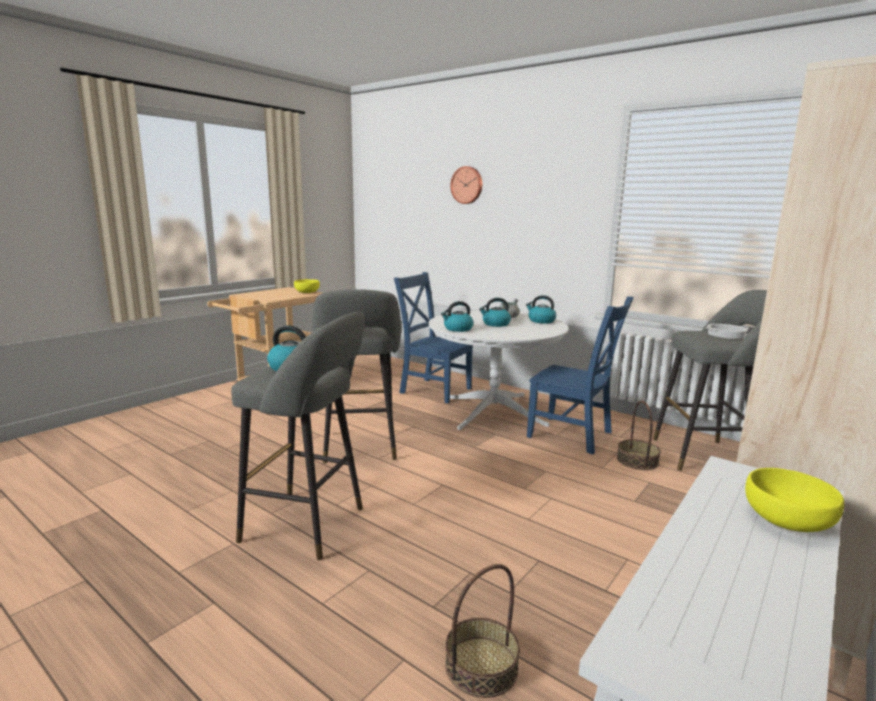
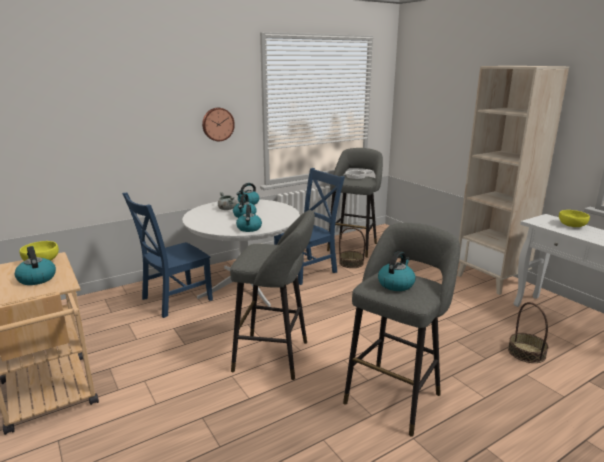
camera: 70 degrees left, 5 degrees up
wall clock [450,166,482,204] -> wall clock moved to [202,108,235,141]
none -> kettle [15,246,56,285]

